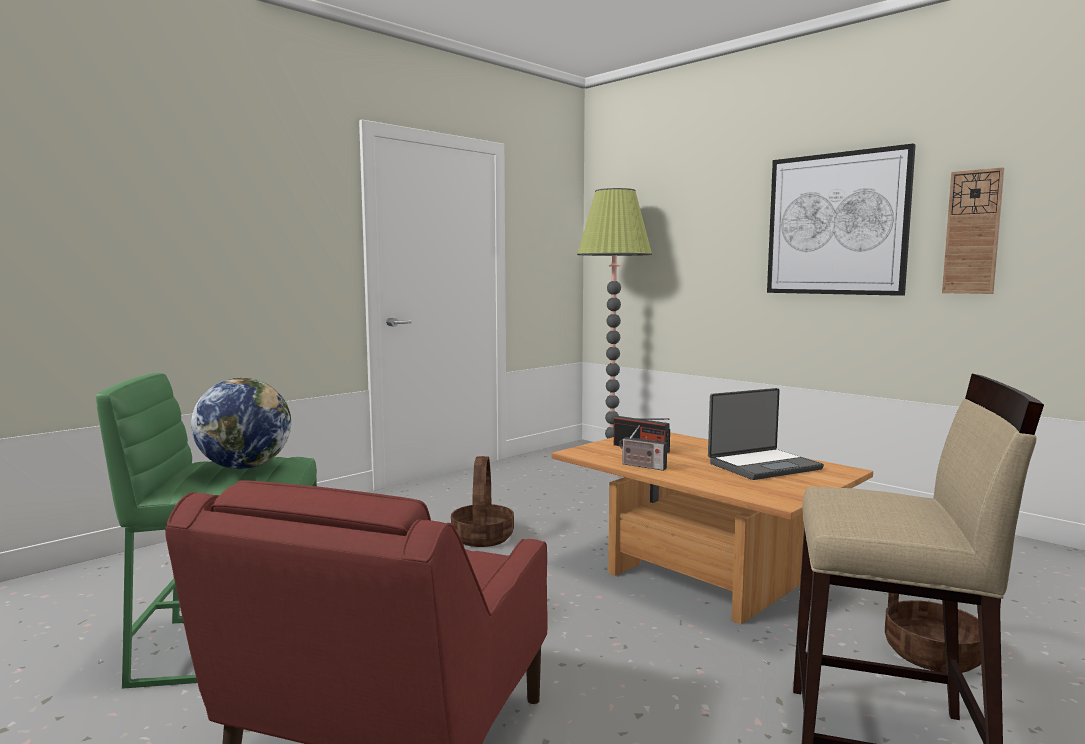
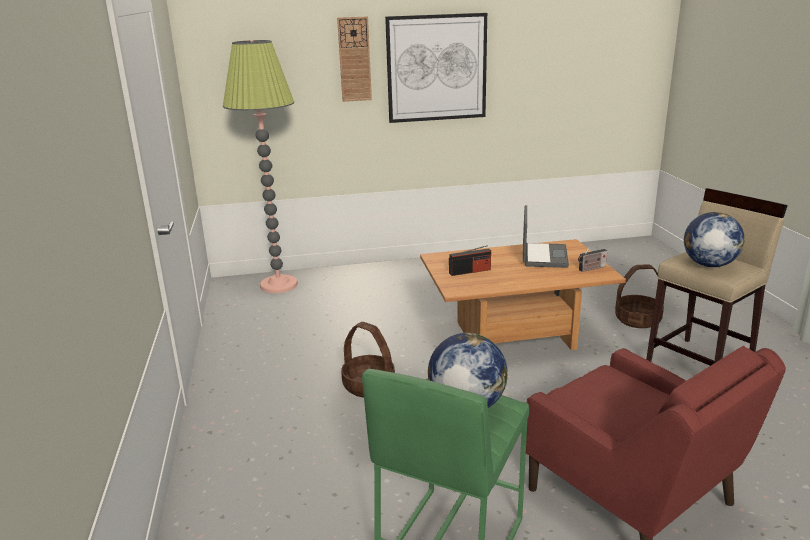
camera: 55 degrees left, 15 degrees up
radio [619,425,667,471] -> radio moved to [578,244,607,272]
wall clock [942,167,1004,294] -> wall clock moved to [337,16,372,102]
none -> globe [684,212,745,267]

